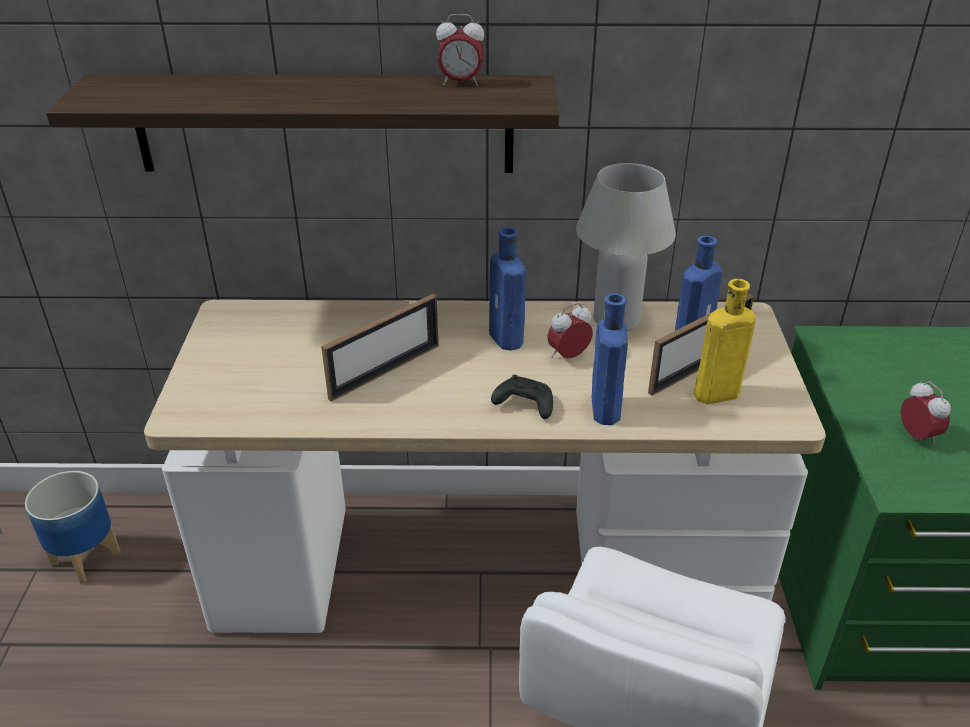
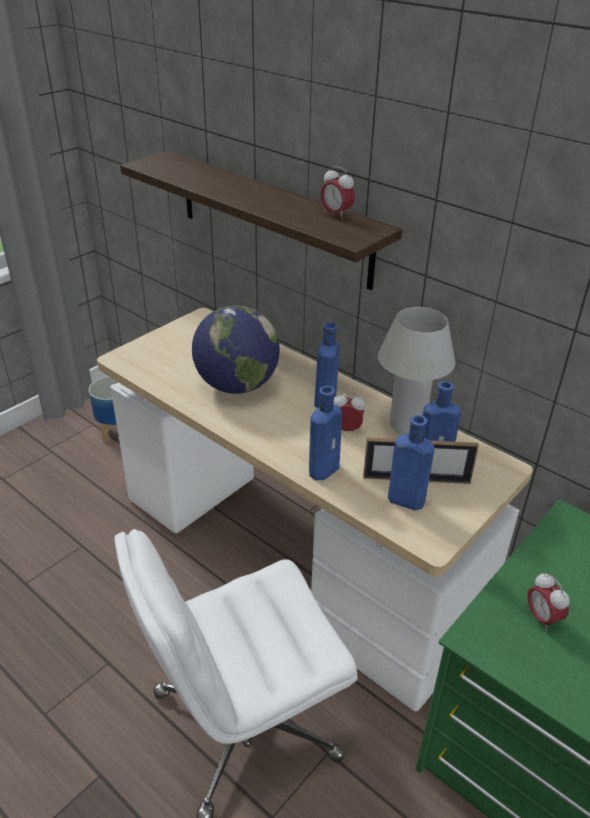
camera: 40 degrees right, 0 degrees up
picture frame [321,294,439,402] -> globe [192,305,280,394]
black game controller [491,375,553,419] -> none
yellow bottle [694,279,756,404] -> blue bottle [388,415,435,510]
alarm clock [901,380,951,445] -> alarm clock turned 135 degrees clockwise [527,572,570,632]

